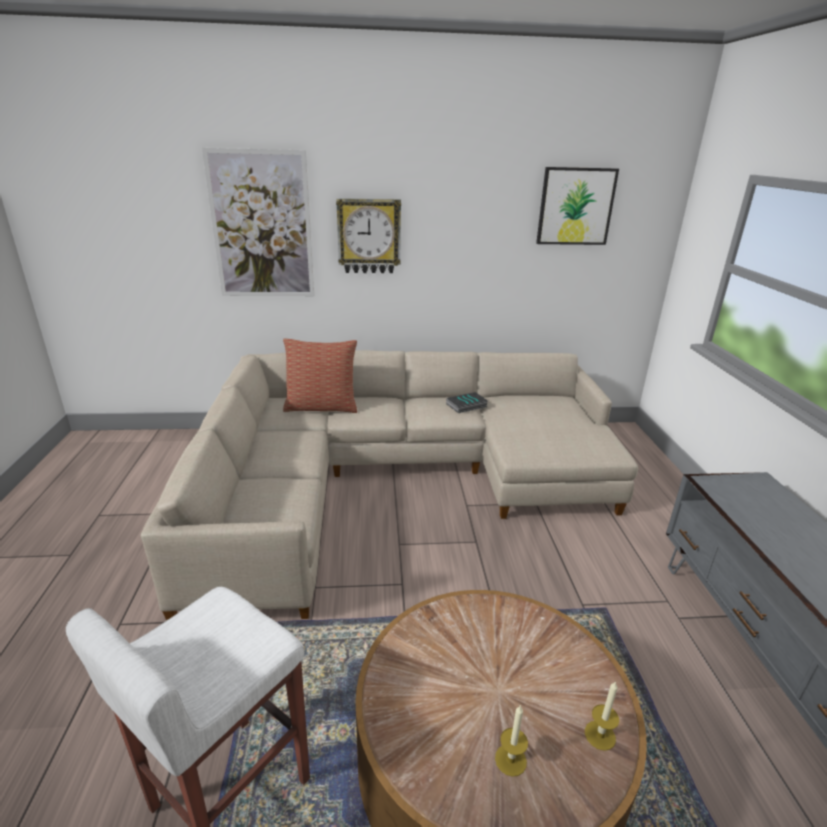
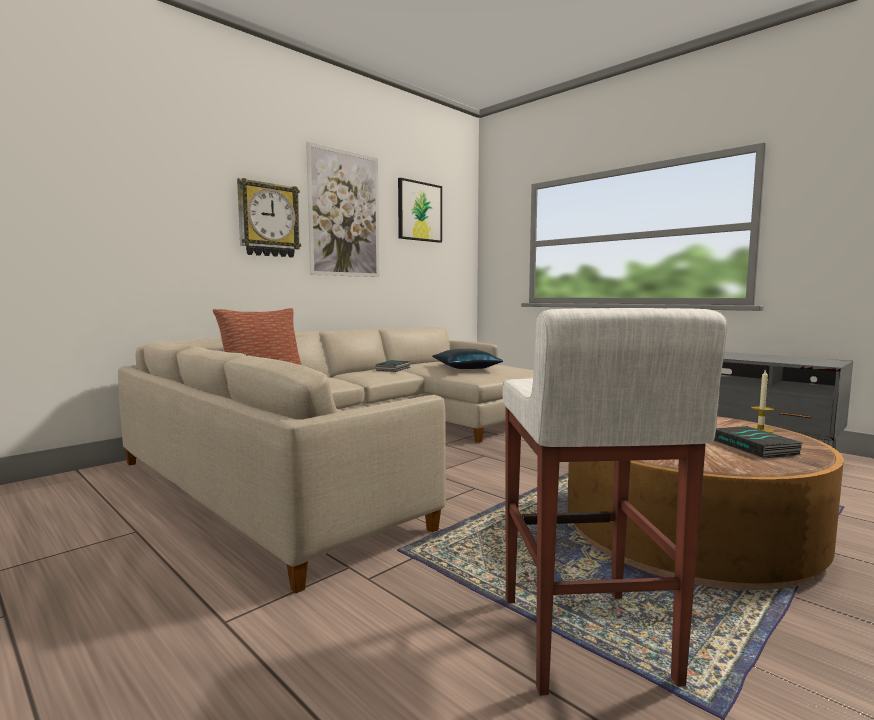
camera: 40 degrees left, 20 degrees down
picture [202,148,314,296] -> picture moved to [306,142,379,277]
candle [495,705,528,777] -> book [714,426,803,458]
none -> blue pillow [432,349,503,369]

